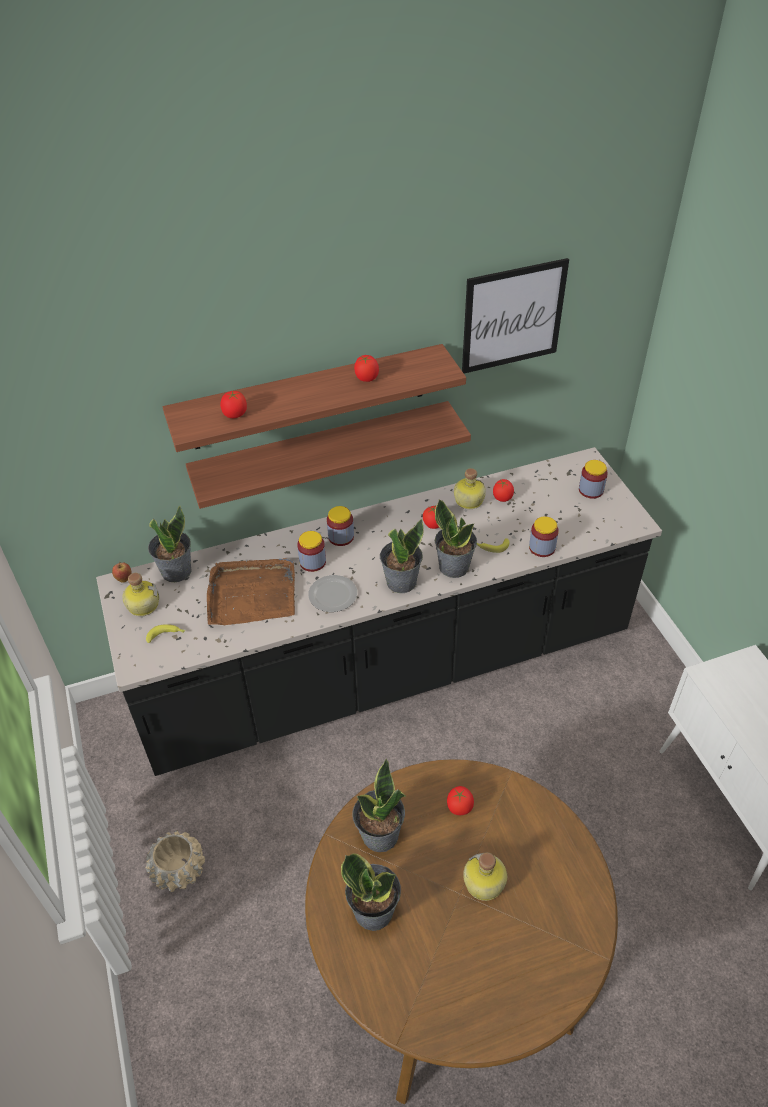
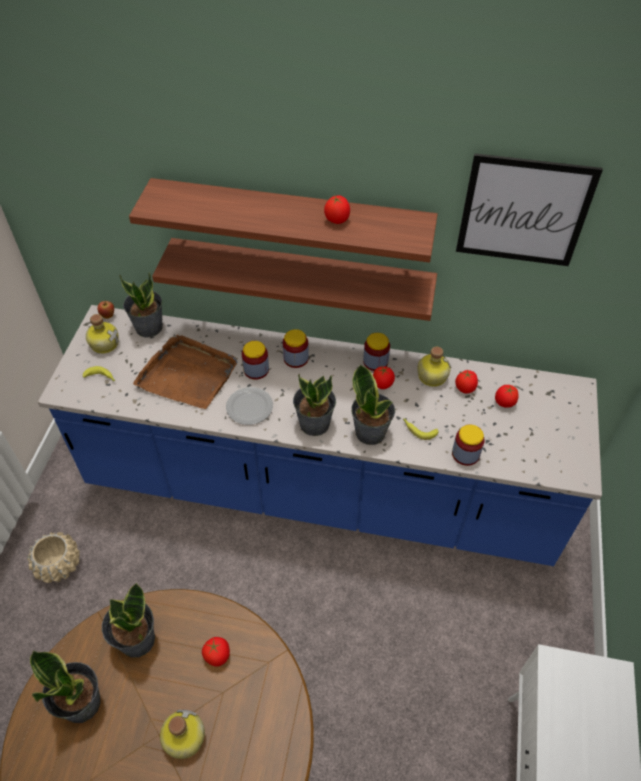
camera: 30 degrees right, 5 degrees up
black counter [96,447,662,776] -> blue counter [38,305,602,566]
tomato [220,391,247,418] -> tomato moved to [495,385,519,408]
jar [579,460,608,499] -> jar moved to [363,333,390,371]

